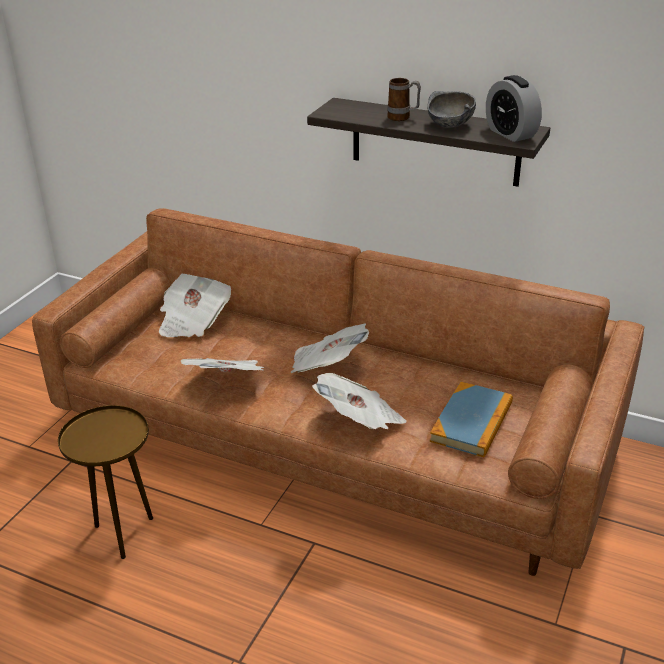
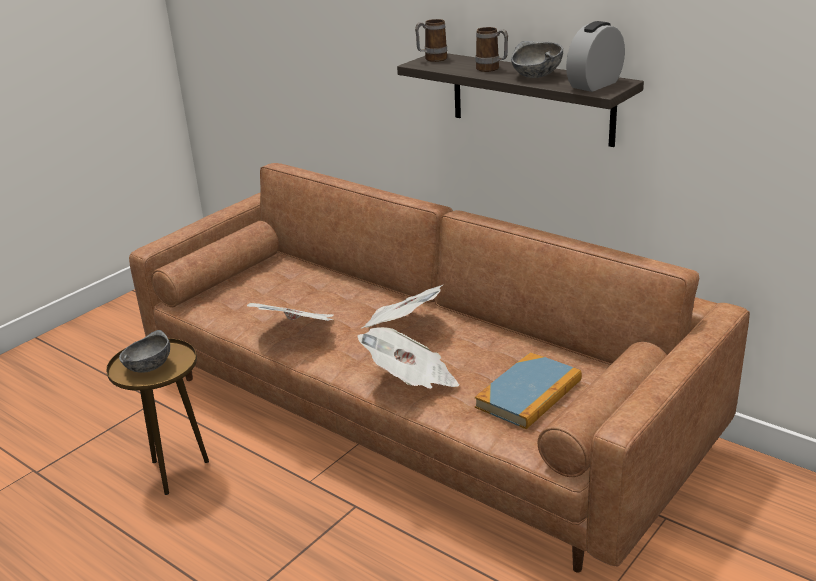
camera: 15 degrees right, 5 degrees down
newspaper [159,273,231,337] -> none
alarm clock [486,75,542,142] -> alarm clock turned 60 degrees clockwise [566,21,625,92]
none -> grey bowl [119,330,170,373]
none -> mug [415,19,447,62]

